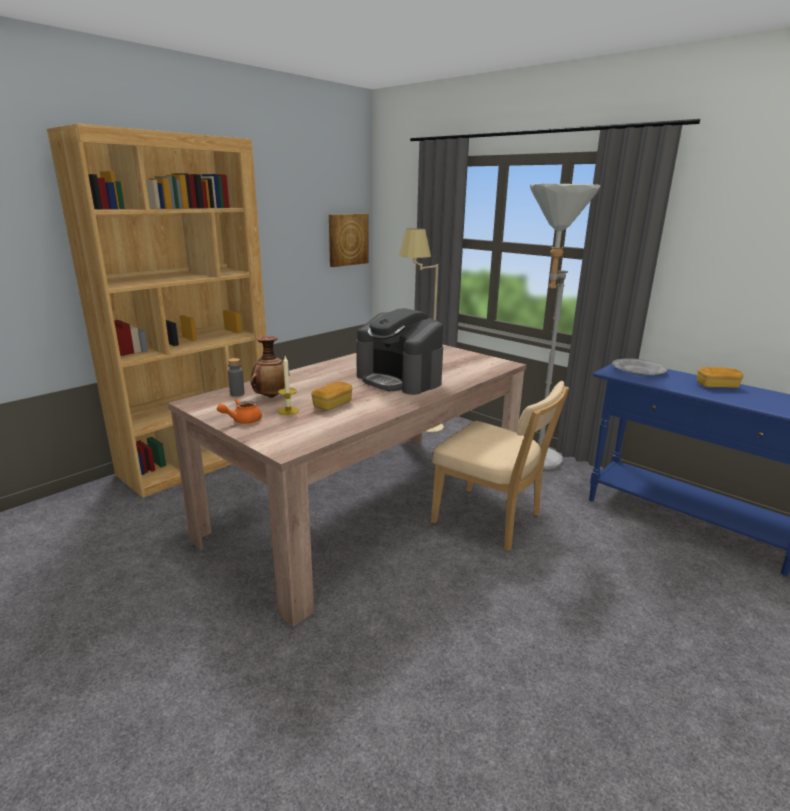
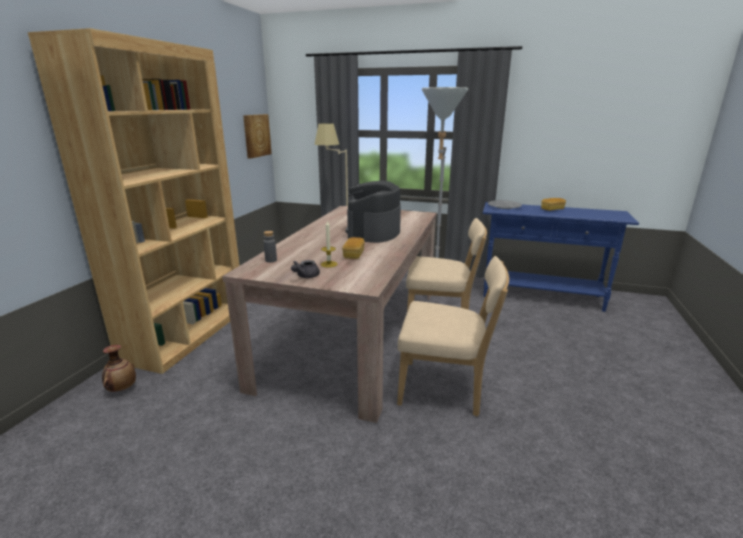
camera: 25 degrees left, 0 degrees up
orange teapot [217,399,262,424] -> grey teapot [291,260,320,278]
vase [251,336,285,398] -> vase moved to [102,345,136,392]
coffee machine [356,308,443,395] -> coffee machine turned 90 degrees clockwise [345,181,401,243]
none -> beige chair [397,256,509,417]

